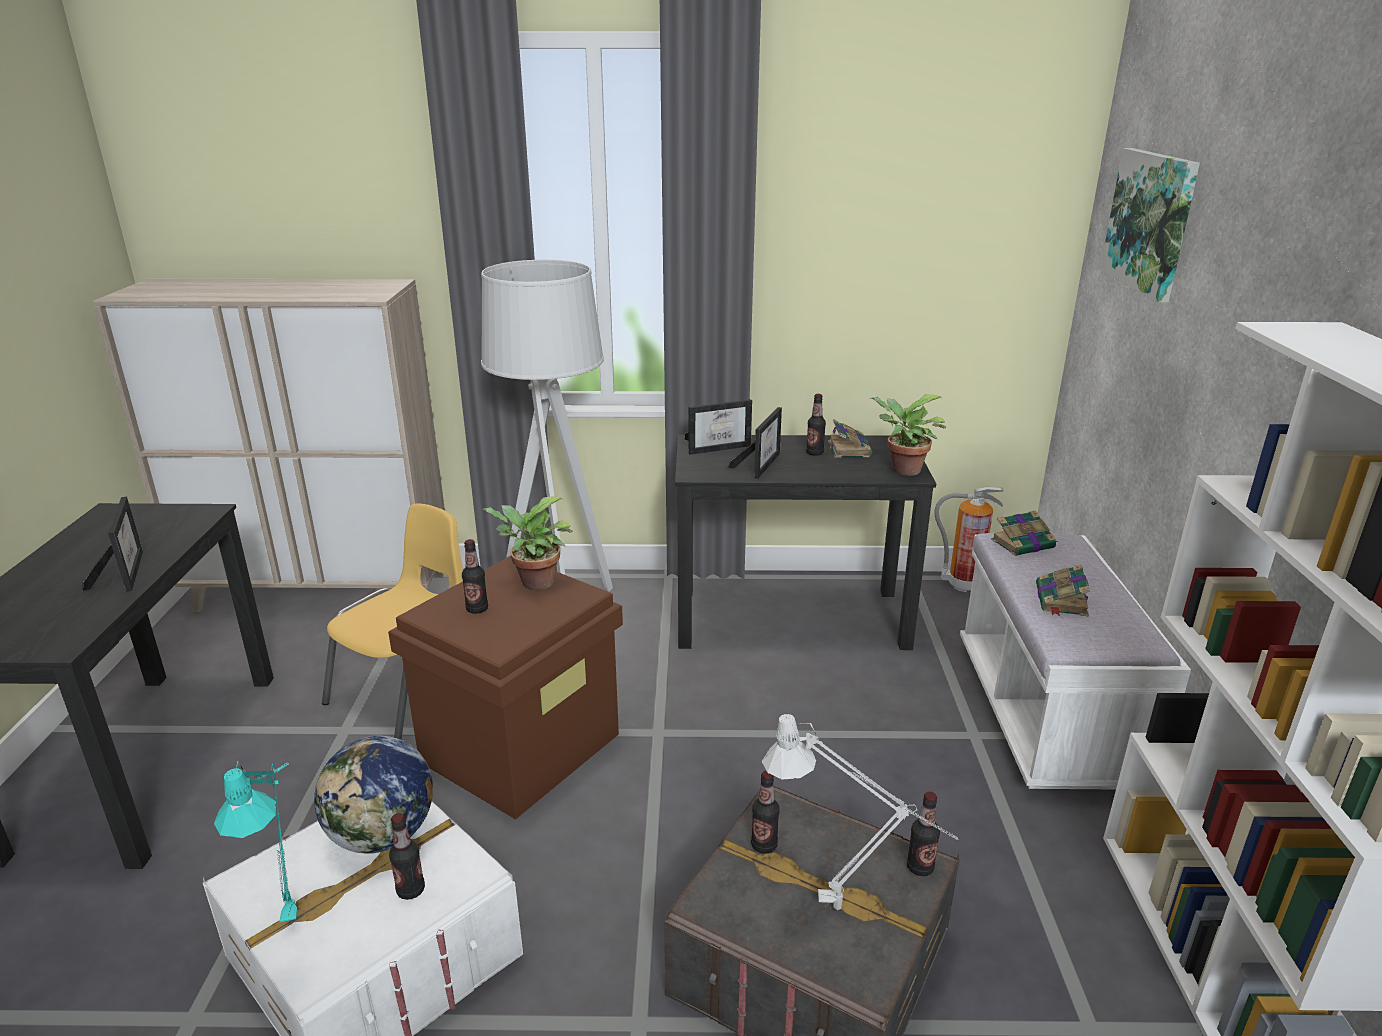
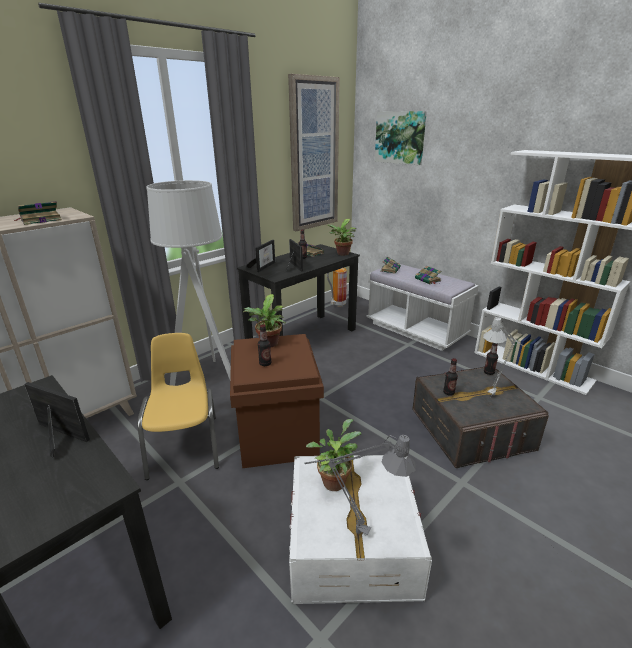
camera: 45 degrees left, 0 degrees up
turquoise table lamp [214,761,297,927] -> grey table lamp [304,435,416,535]
globe [314,736,433,854] -> potted plant [306,419,361,491]
bottle [389,813,425,900] -> none
none -> book [14,201,62,225]
none -> picture [288,74,340,231]

